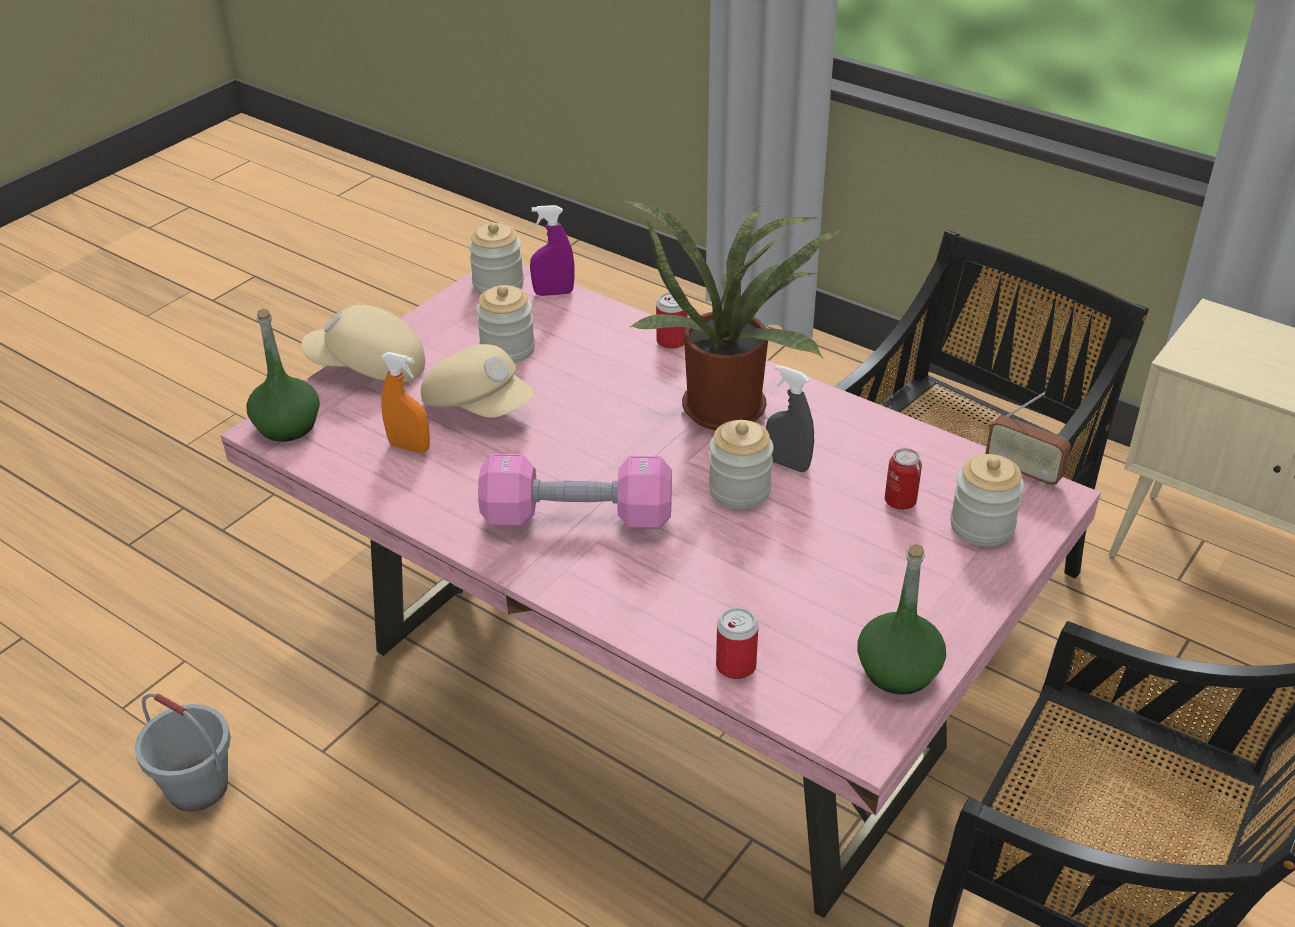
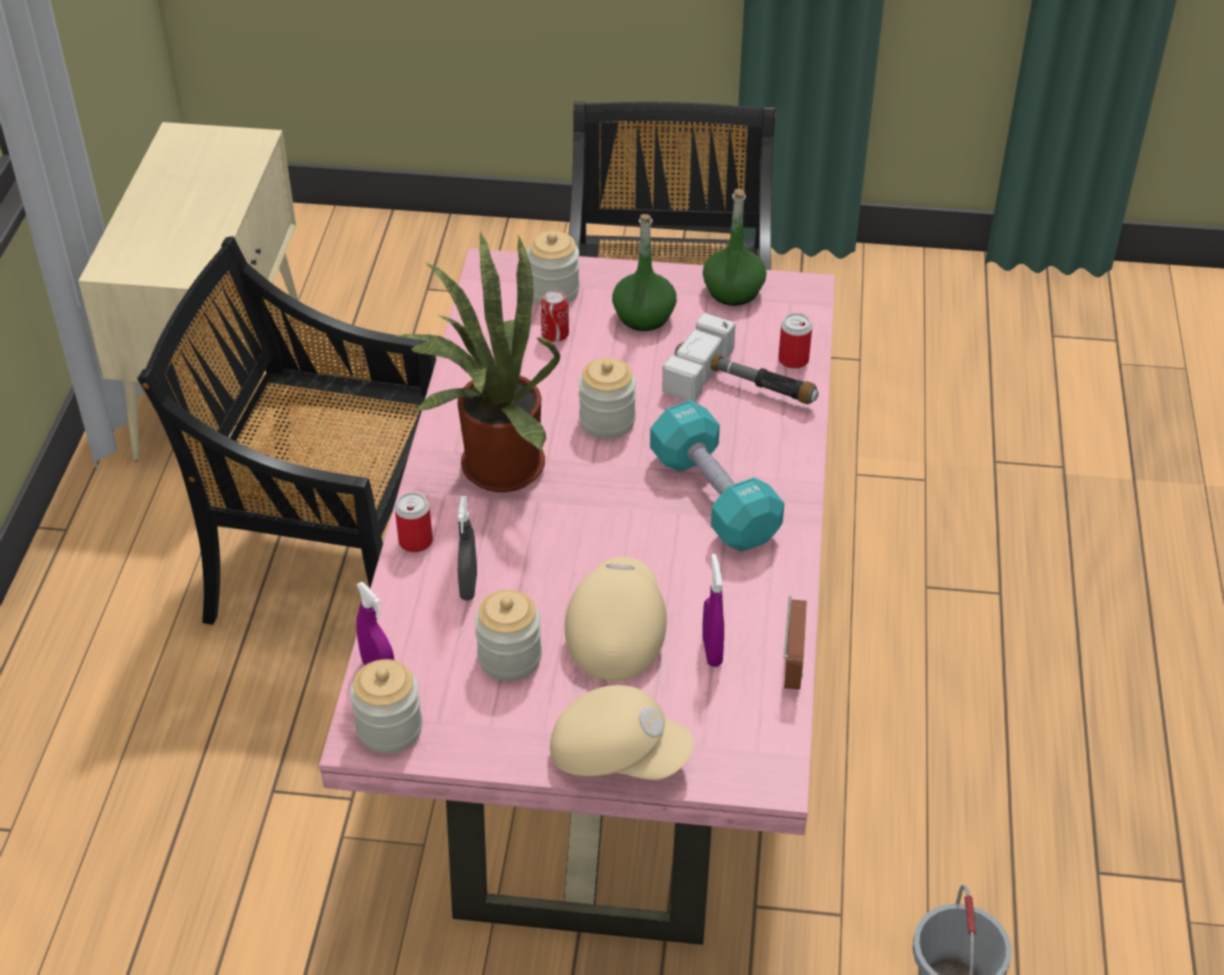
camera: 120 degrees left, 5 degrees up
green bottle [246,309,320,442] -> green bottle moved to [612,214,677,331]
beige cap [301,305,425,382] -> beige cap turned 45 degrees counterclockwise [550,685,694,780]
orange spray bottle [381,352,430,453] -> purple spray bottle [702,554,724,667]
pink dumbbell [478,454,672,529] -> turquoise dumbbell [650,400,784,551]
grey spray bottle [766,365,814,472] -> grey spray bottle moved to [458,496,477,601]
radio [986,392,1071,487] -> radio moved to [783,596,807,690]
none -> hammer [662,313,819,405]

